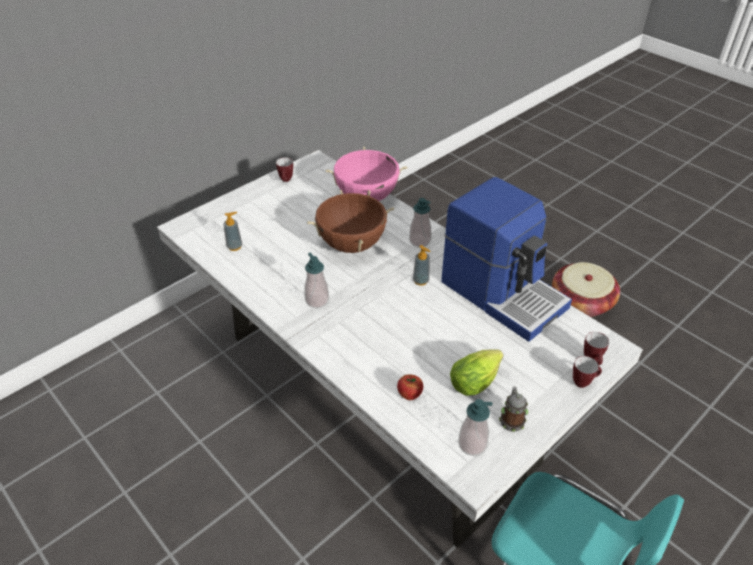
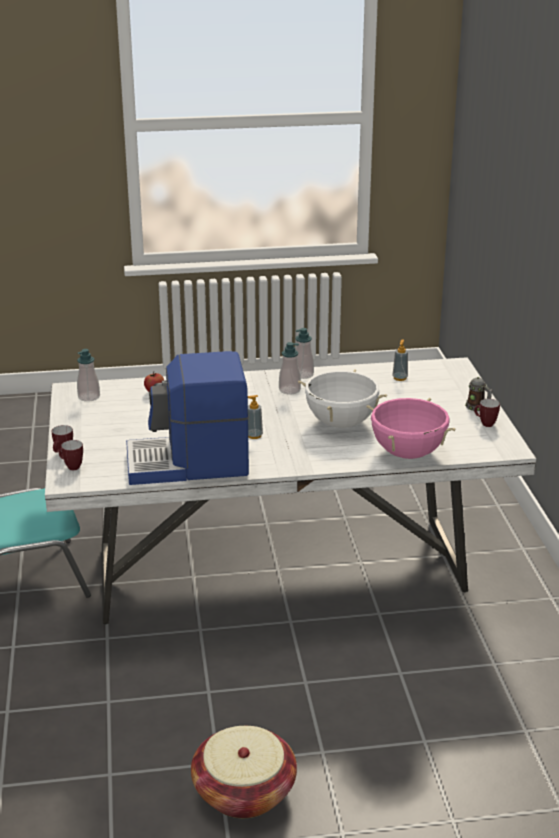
camera: 125 degrees right, 15 degrees down
brown cooking pot [307,190,394,253] -> white cooking pot [298,369,387,428]
soap dispenser [409,198,431,247] -> soap dispenser moved to [295,328,314,379]
lettuce [450,349,503,396] -> none
mug [499,387,528,432] -> mug moved to [465,377,493,411]

